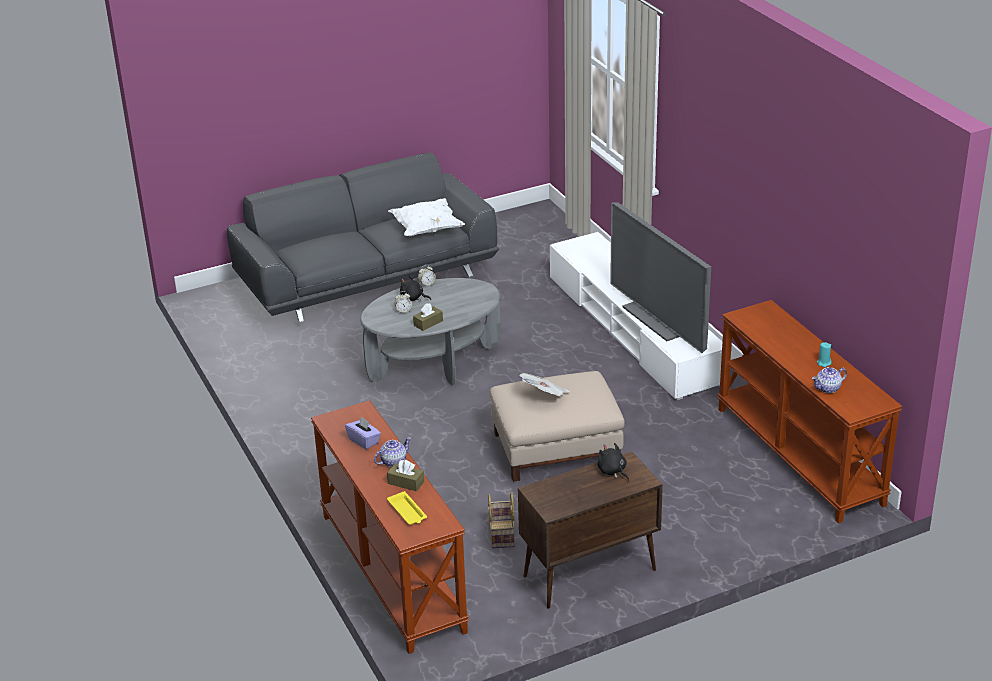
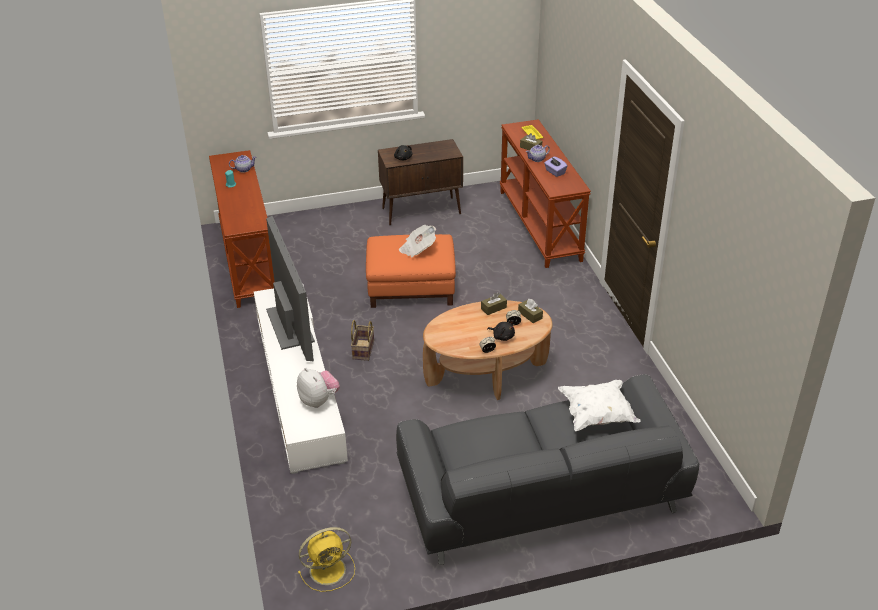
camera: 170 degrees left, 5 degrees up
grey coffee table [360,278,501,385] -> brown coffee table [423,300,552,400]
white pillow [388,198,465,236] -> white pillow moved to [558,380,641,431]
basket [488,492,515,548] -> basket moved to [351,320,374,361]
beige ottoman [490,371,625,482] -> orange ottoman [366,234,456,308]
none -> plush toy [297,367,340,408]
none -> yellow fan [298,527,355,592]
none -> brown tissue box [518,299,543,323]

